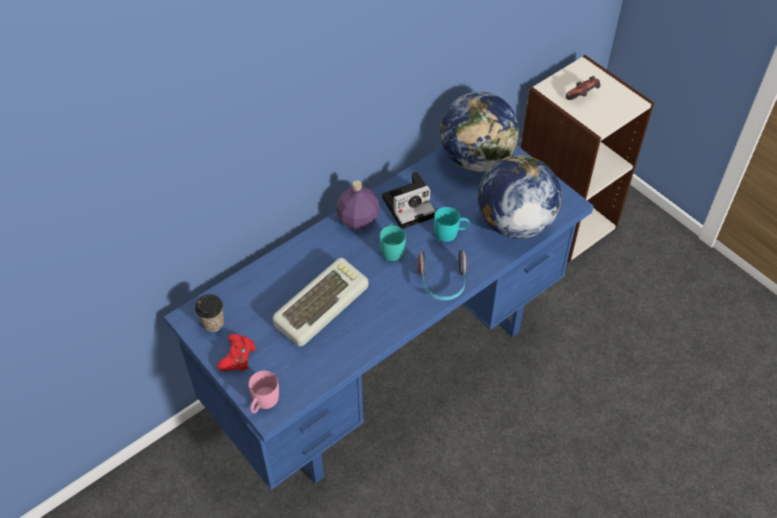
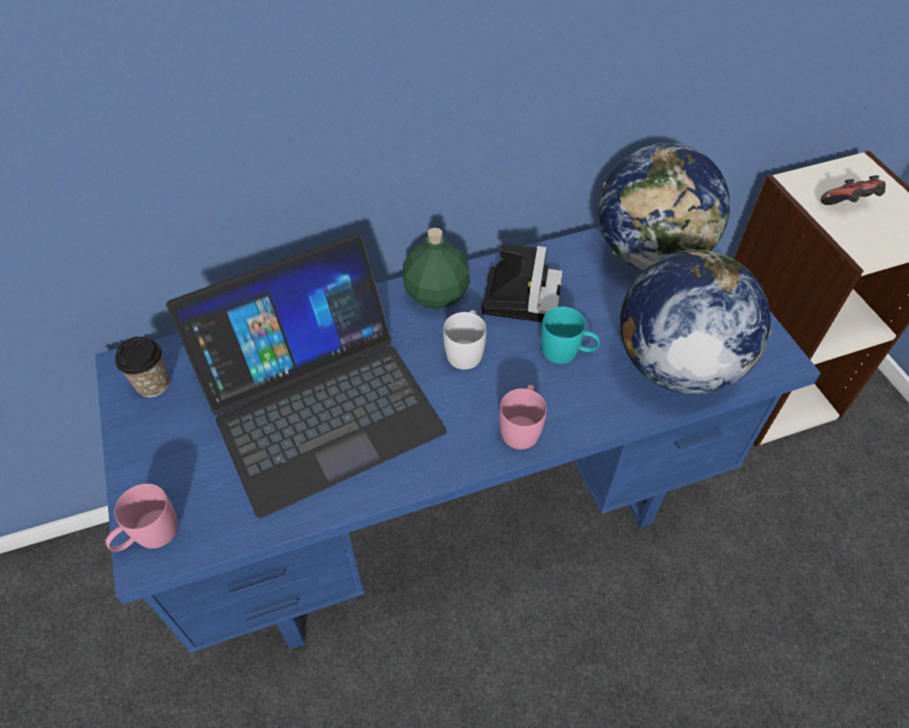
camera: 20 degrees right, 0 degrees up
red game controller [217,334,256,371] -> none
keyboard [273,258,368,346] -> laptop [166,234,447,518]
purple bottle [336,180,380,230] -> green bottle [403,228,470,309]
turquoise mug [380,224,406,261] -> white mug [443,310,486,370]
camera [382,172,435,229] -> camera turned 75 degrees counterclockwise [481,244,563,322]
headphones [417,250,468,300] -> pink mug [499,385,547,449]

